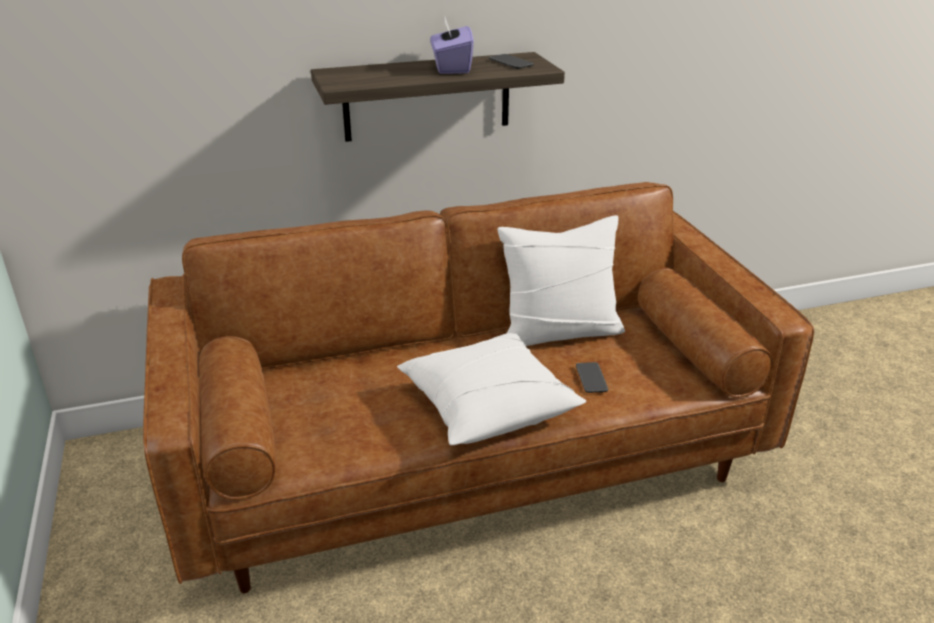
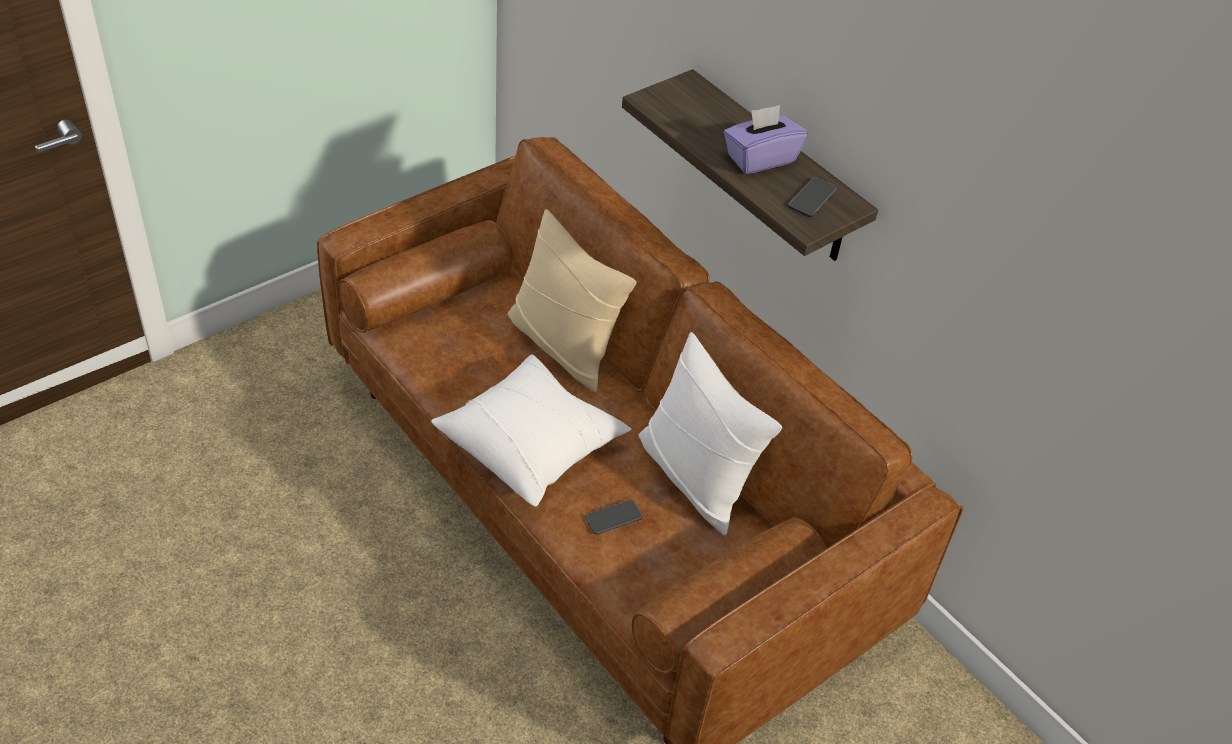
camera: 65 degrees right, 15 degrees up
none -> beige pillow [508,209,637,392]

